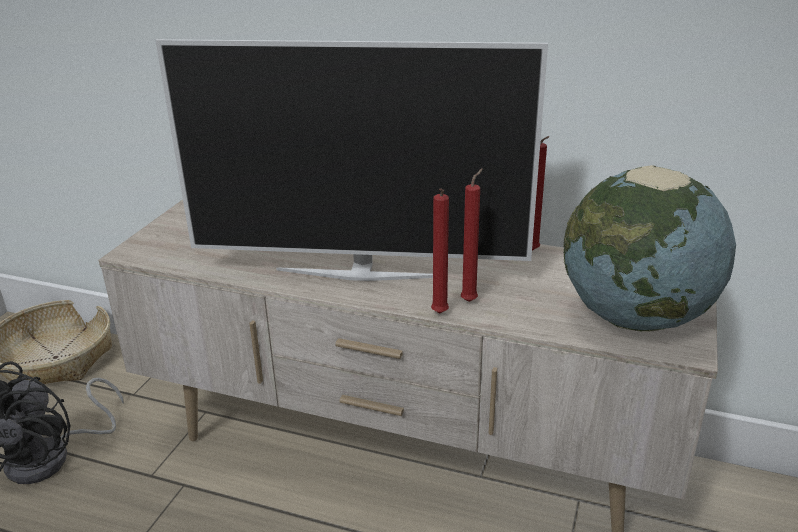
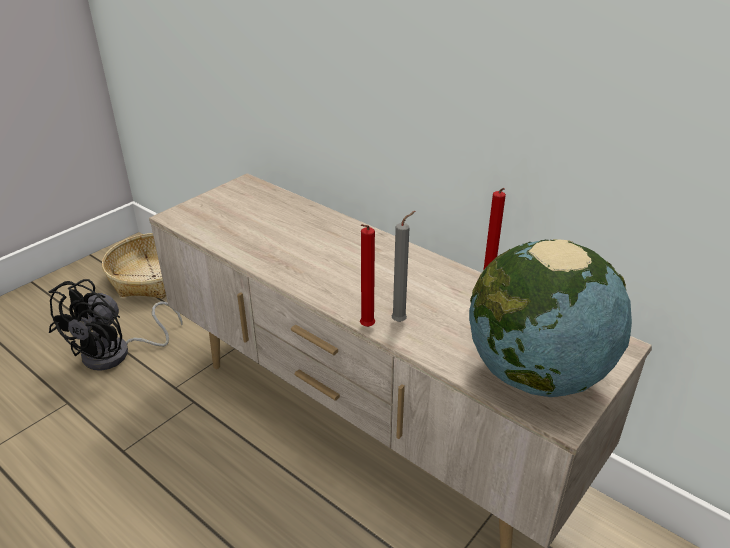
camera: 20 degrees right, 5 degrees up
television [155,39,548,281] -> none
red candle [461,168,483,302] -> grey candle [392,211,415,322]

